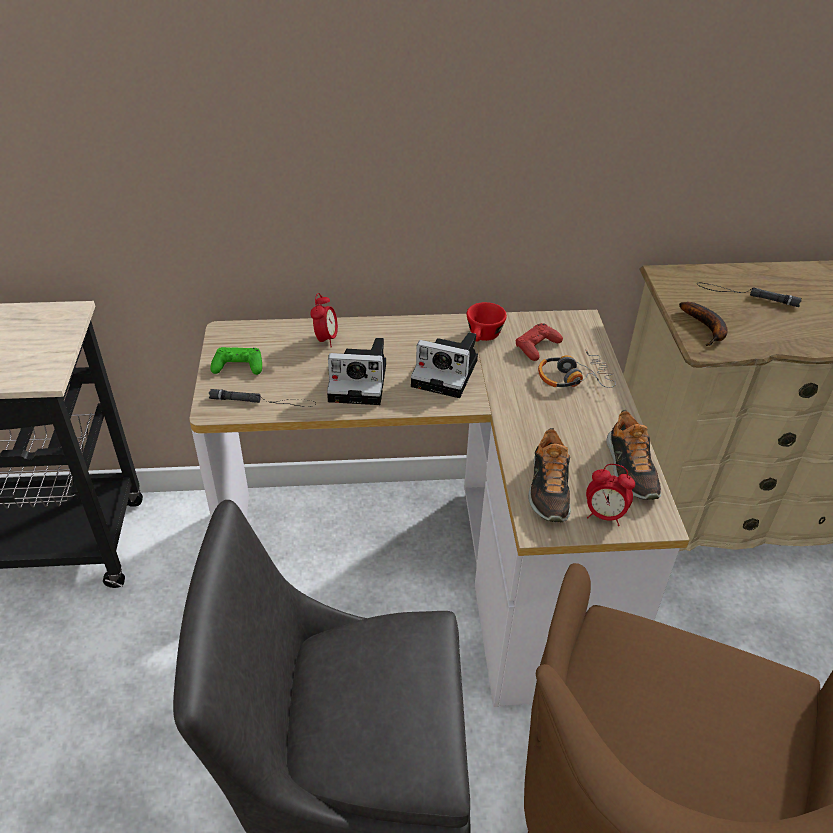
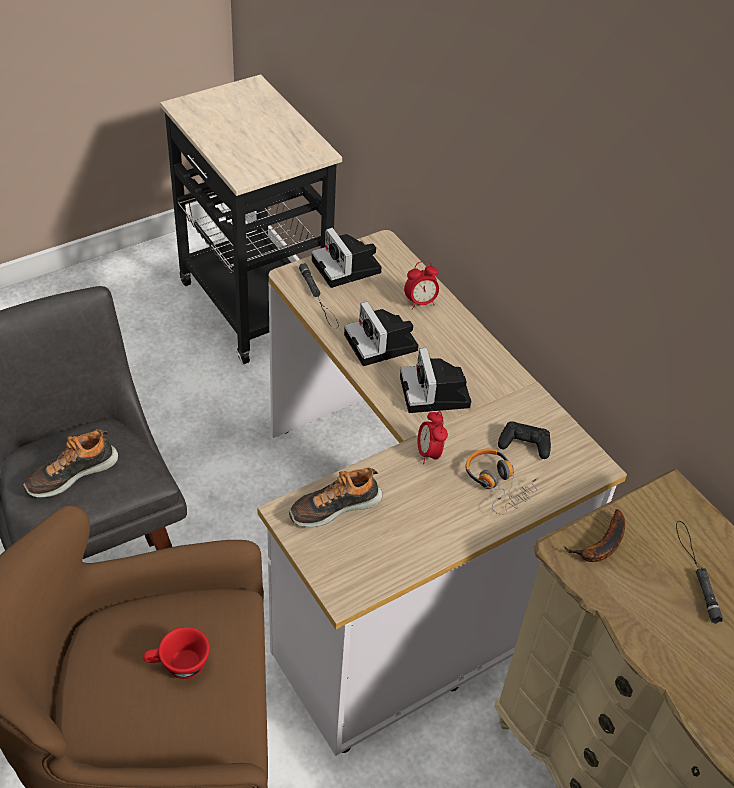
camera: 60 degrees right, 5 degrees up
green game controller [210,347,262,375] -> camera [312,228,382,288]
red cup [467,302,507,342] -> red cup moved to [143,627,210,679]
red game controller [516,323,563,361] -> black game controller [498,421,551,459]
alarm clock [586,464,635,526] -> alarm clock moved to [418,411,448,464]
shoe [606,409,661,500] -> shoe moved to [23,429,118,497]

